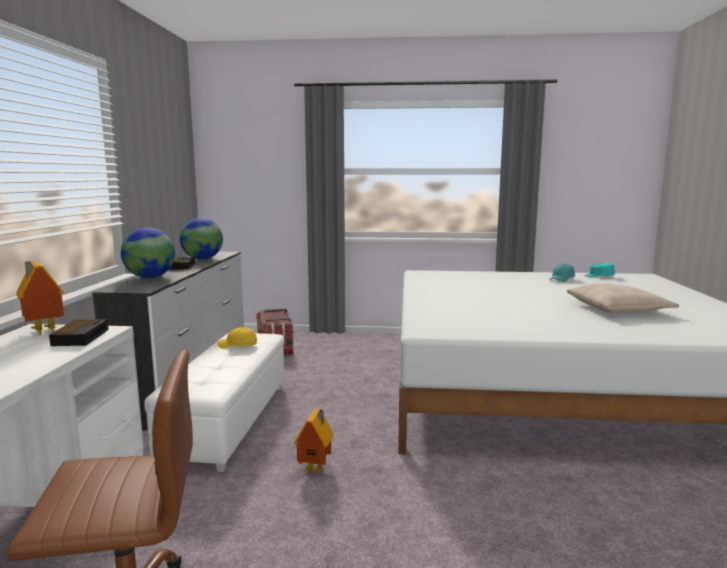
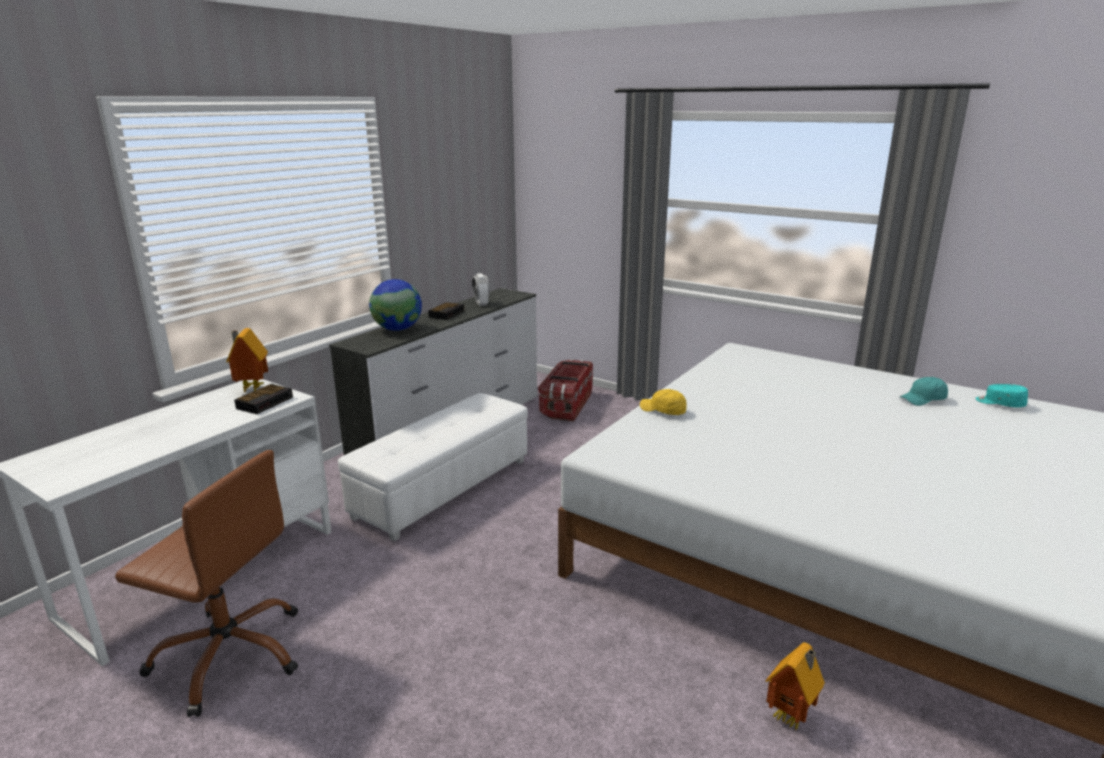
camera: 30 degrees right, 10 degrees up
globe [180,218,223,260] -> alarm clock [472,273,490,306]
yellow cap [217,327,257,349] -> yellow cap moved to [640,389,687,415]
toy house [294,408,333,475] -> toy house moved to [766,642,825,730]
beige pillow [567,284,679,313] -> none

